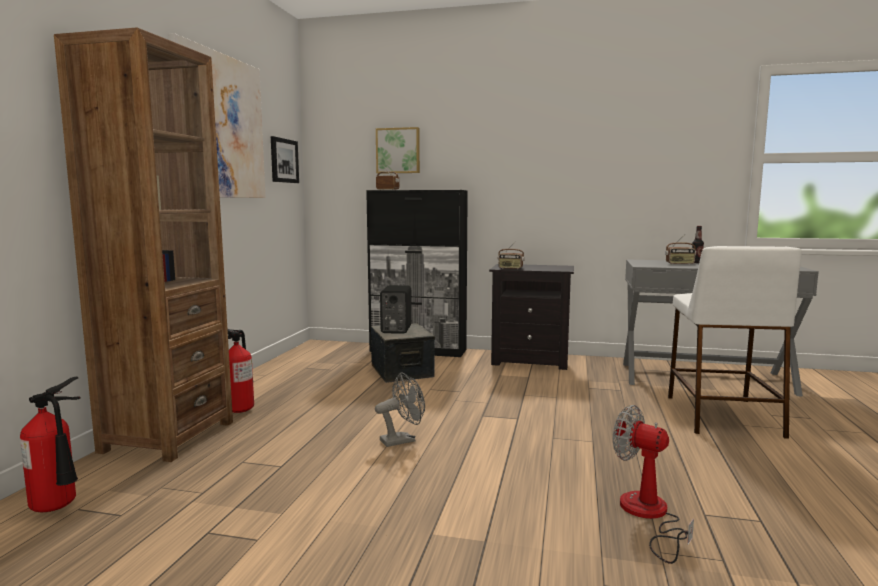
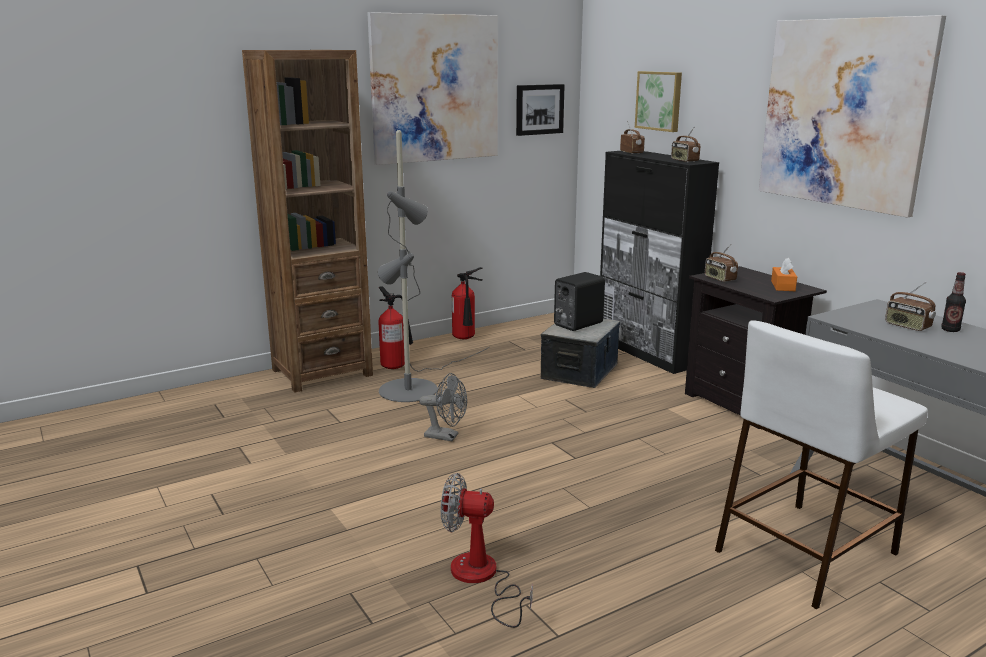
camera: 45 degrees right, 10 degrees up
fire extinguisher [20,377,81,512] -> fire extinguisher moved to [452,267,483,339]
fan [613,405,694,564] -> fan turned 75 degrees counterclockwise [441,473,533,628]
none -> grey floor lamp [378,130,489,402]
none -> radio [671,126,700,162]
none -> picture [759,15,946,218]
none -> orange tissue box [771,258,797,291]

